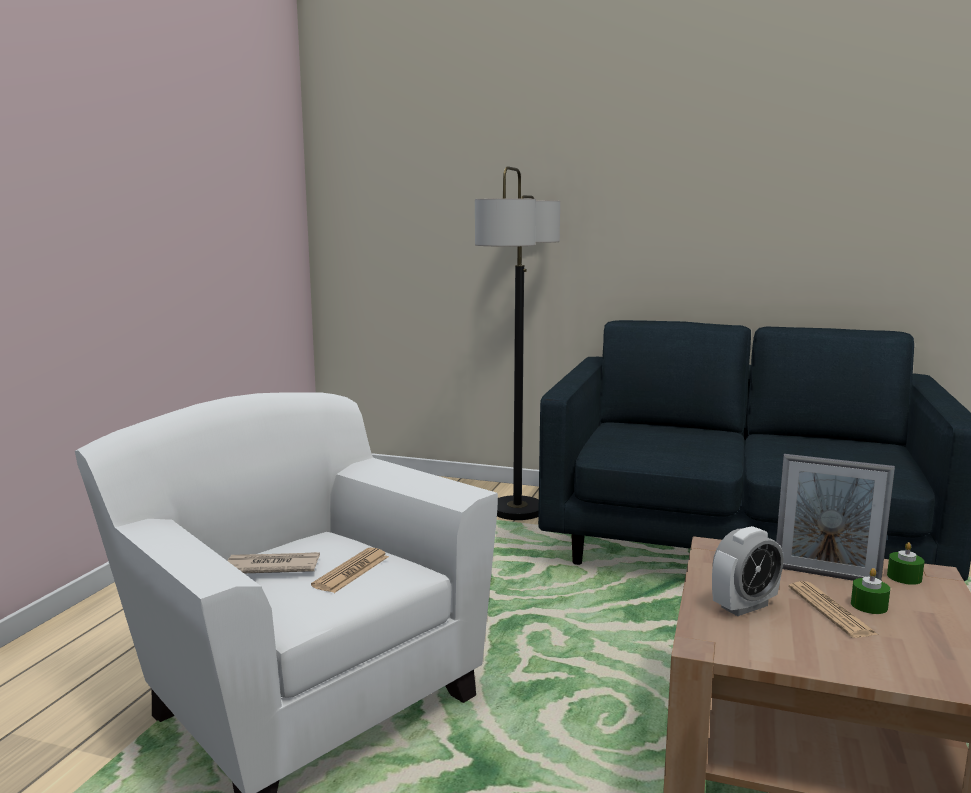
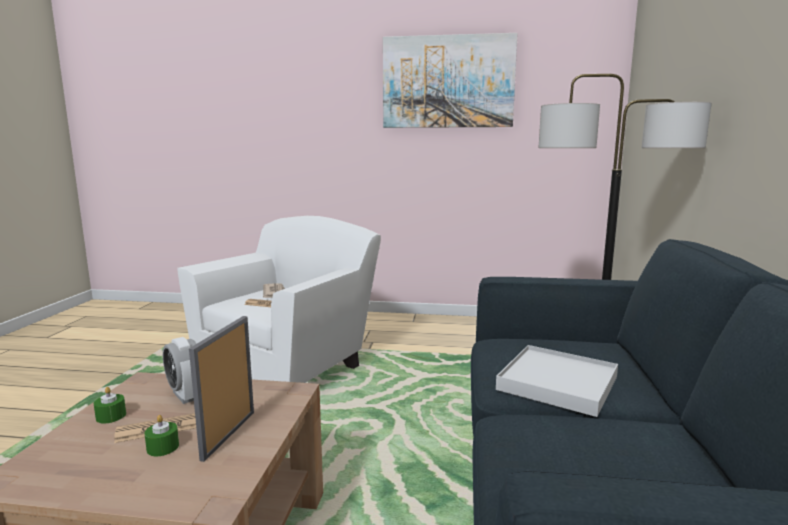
camera: 80 degrees right, 0 degrees up
green candle [887,542,925,585] -> green candle moved to [94,387,126,424]
none -> picture [383,33,518,128]
none -> white tray [496,345,618,417]

